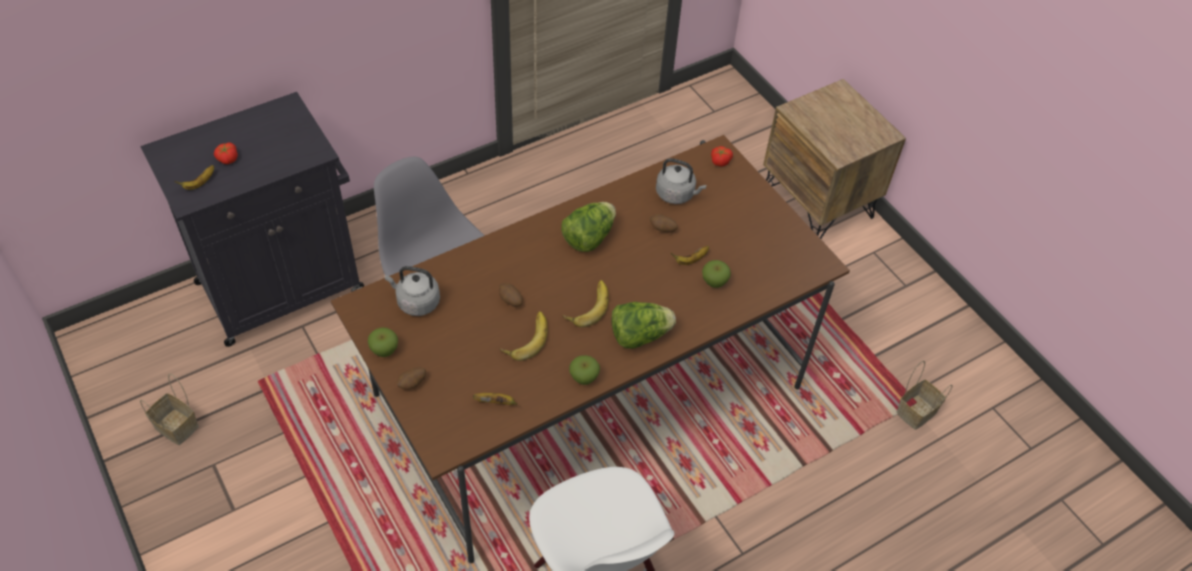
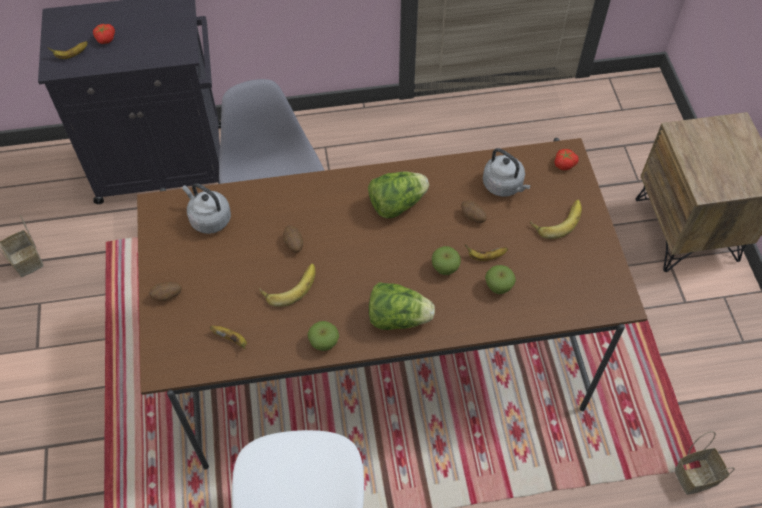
camera: 25 degrees right, 5 degrees up
apple [368,327,398,357] -> apple moved to [432,246,461,275]
banana [563,280,609,327] -> banana moved to [530,200,582,239]

